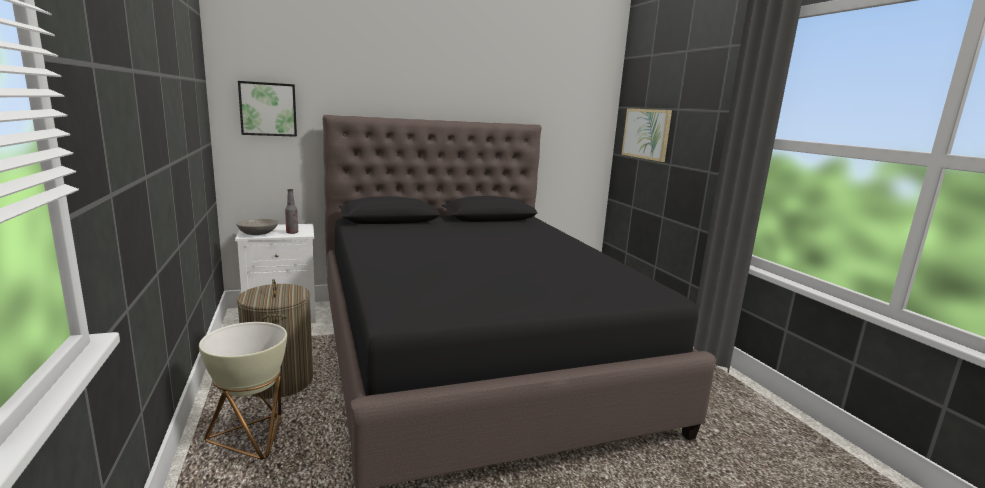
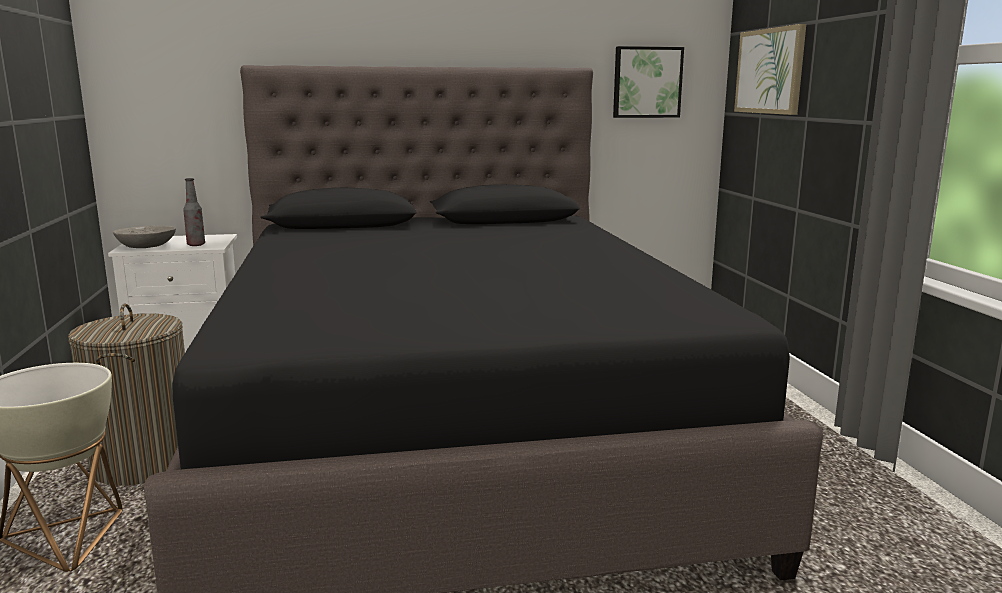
camera: 10 degrees right, 0 degrees up
picture [238,81,297,137] -> picture moved to [613,46,684,118]

